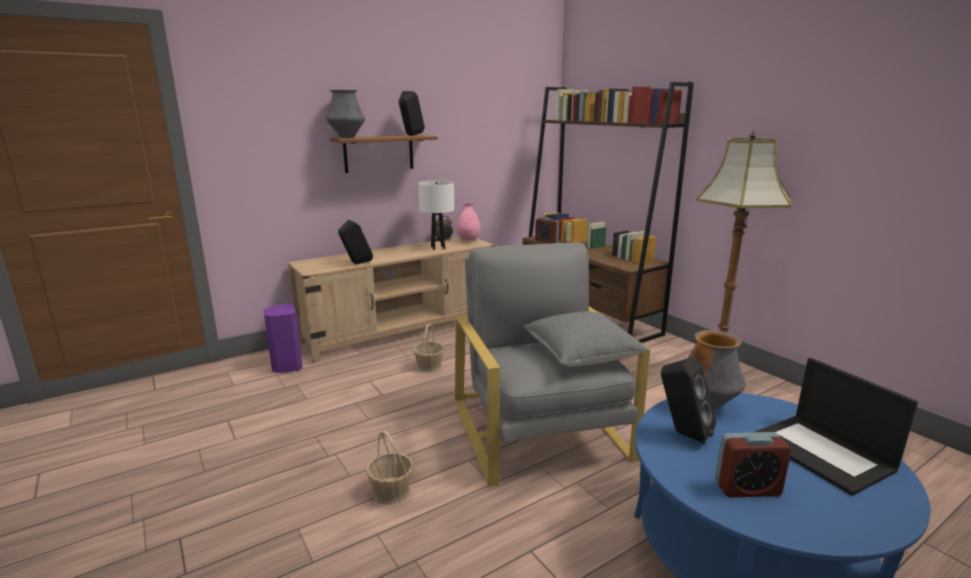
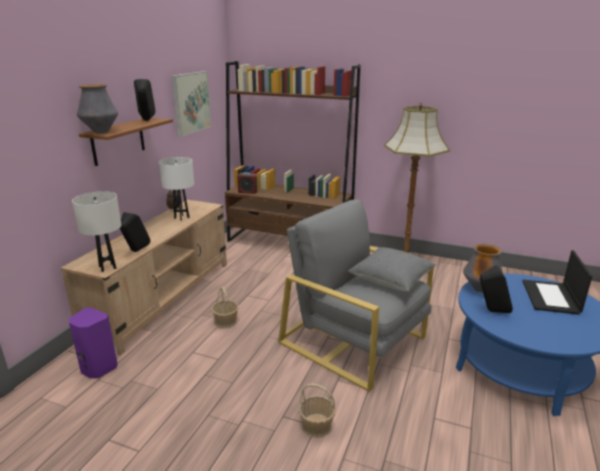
camera: 35 degrees left, 5 degrees up
pink vase [456,203,480,240] -> none
alarm clock [715,432,791,498] -> none
laptop [755,358,918,496] -> laptop turned 75 degrees clockwise [522,250,592,315]
none -> white table lamp [72,191,121,272]
none -> picture [172,71,212,137]

